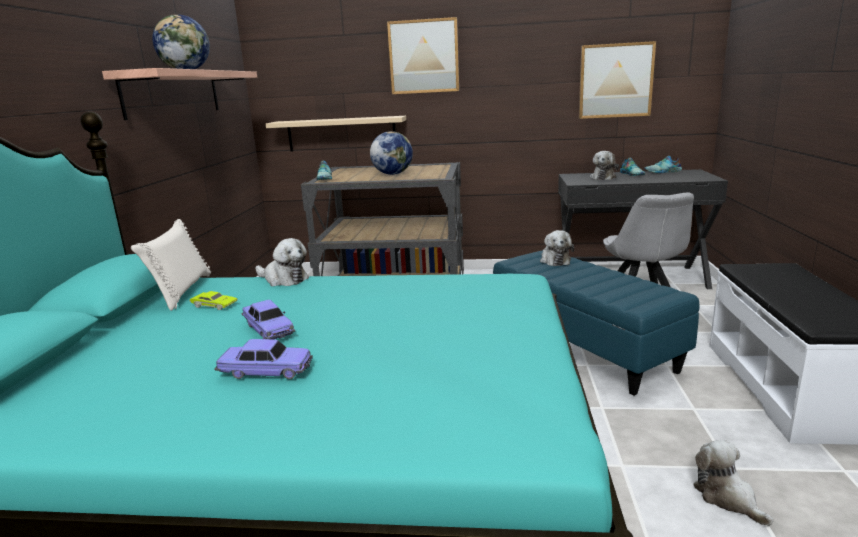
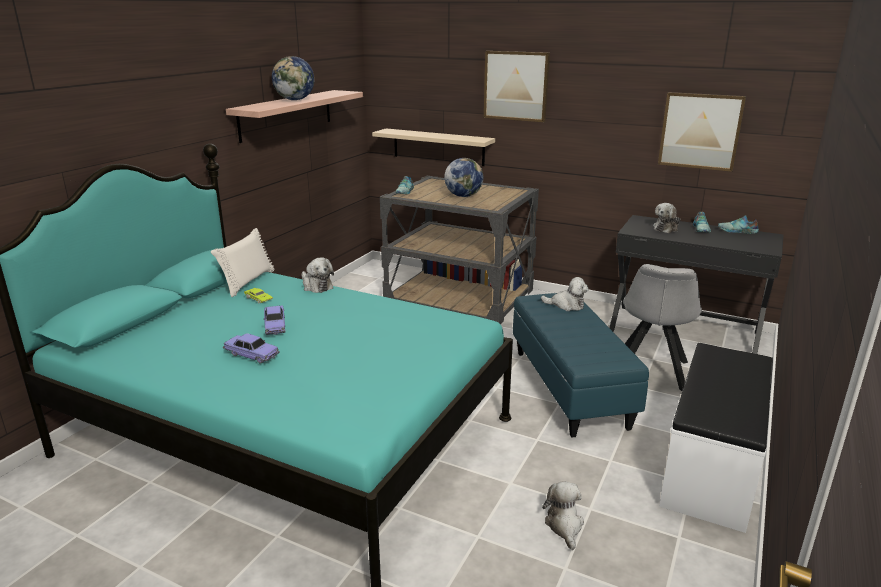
camera: 20 degrees right, 5 degrees up
plush toy [540,230,574,266] -> plush toy turned 90 degrees counterclockwise [541,277,589,311]

